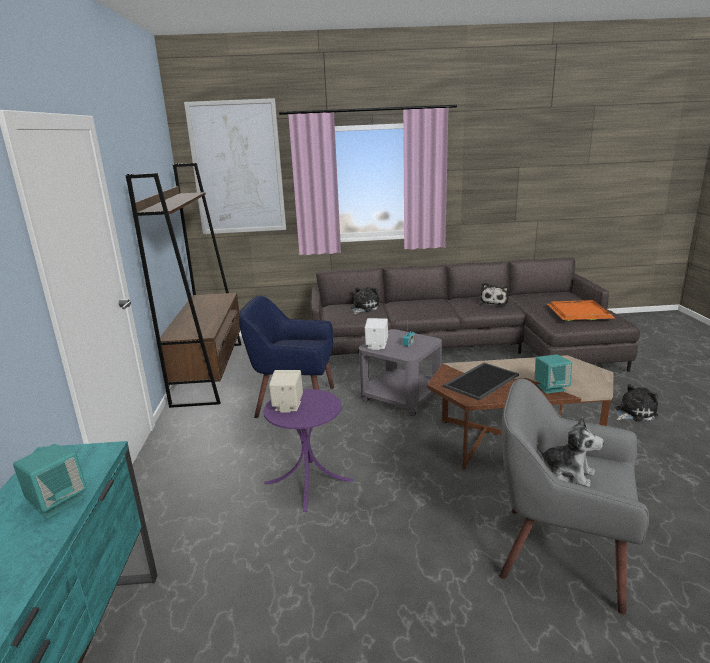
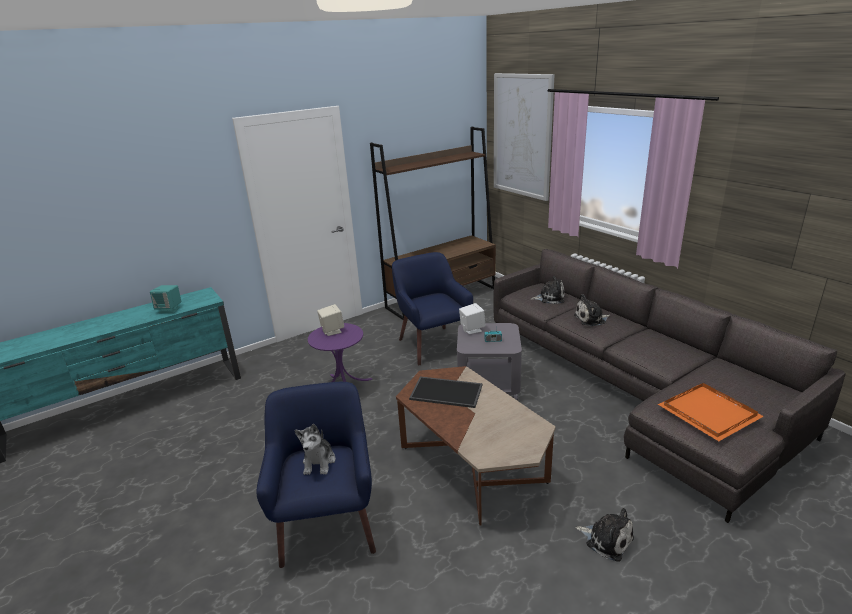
camera: 60 degrees right, 5 degrees up
plush toy [480,283,509,306] -> plush toy moved to [574,294,610,326]
grey armchair [499,379,649,615] -> blue armchair [256,382,376,568]
turquoise speaker [535,354,572,394] -> none

